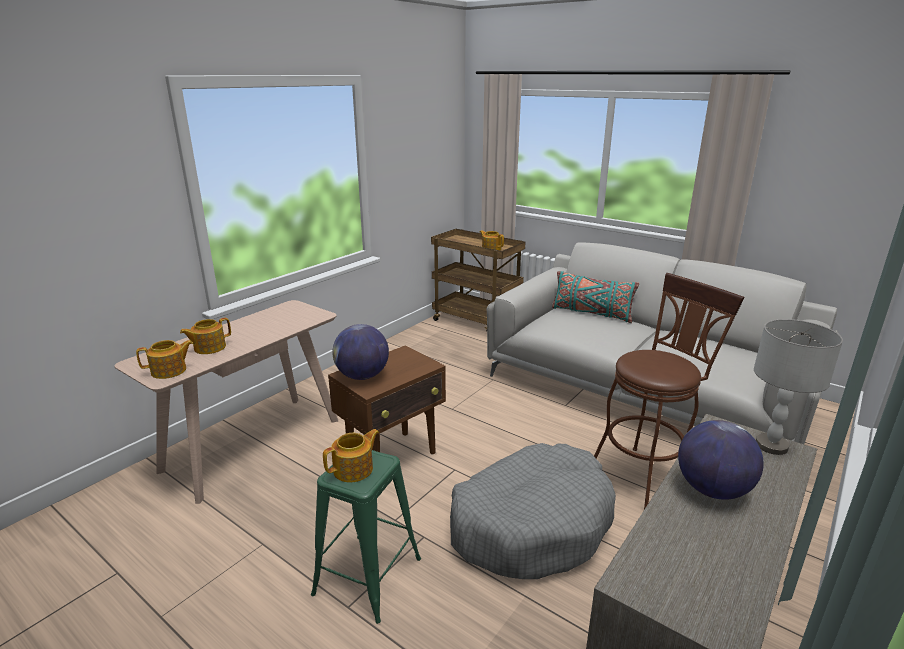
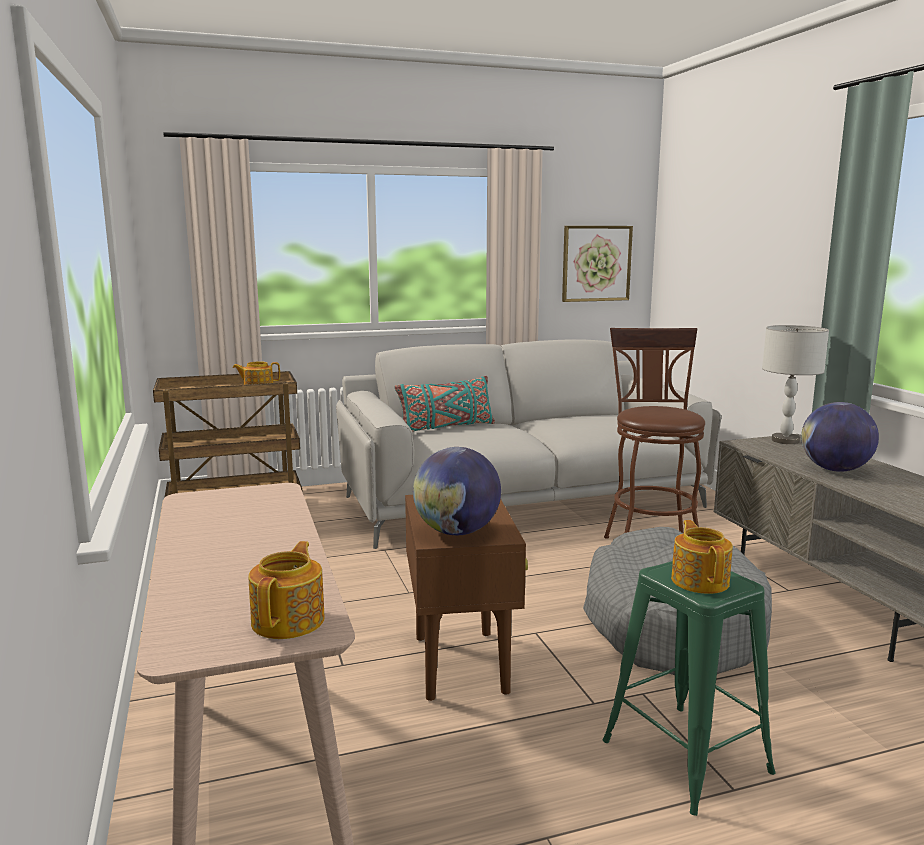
camera: 55 degrees left, 10 degrees down
teapot [180,318,231,354] -> none
none -> picture [562,226,633,302]

